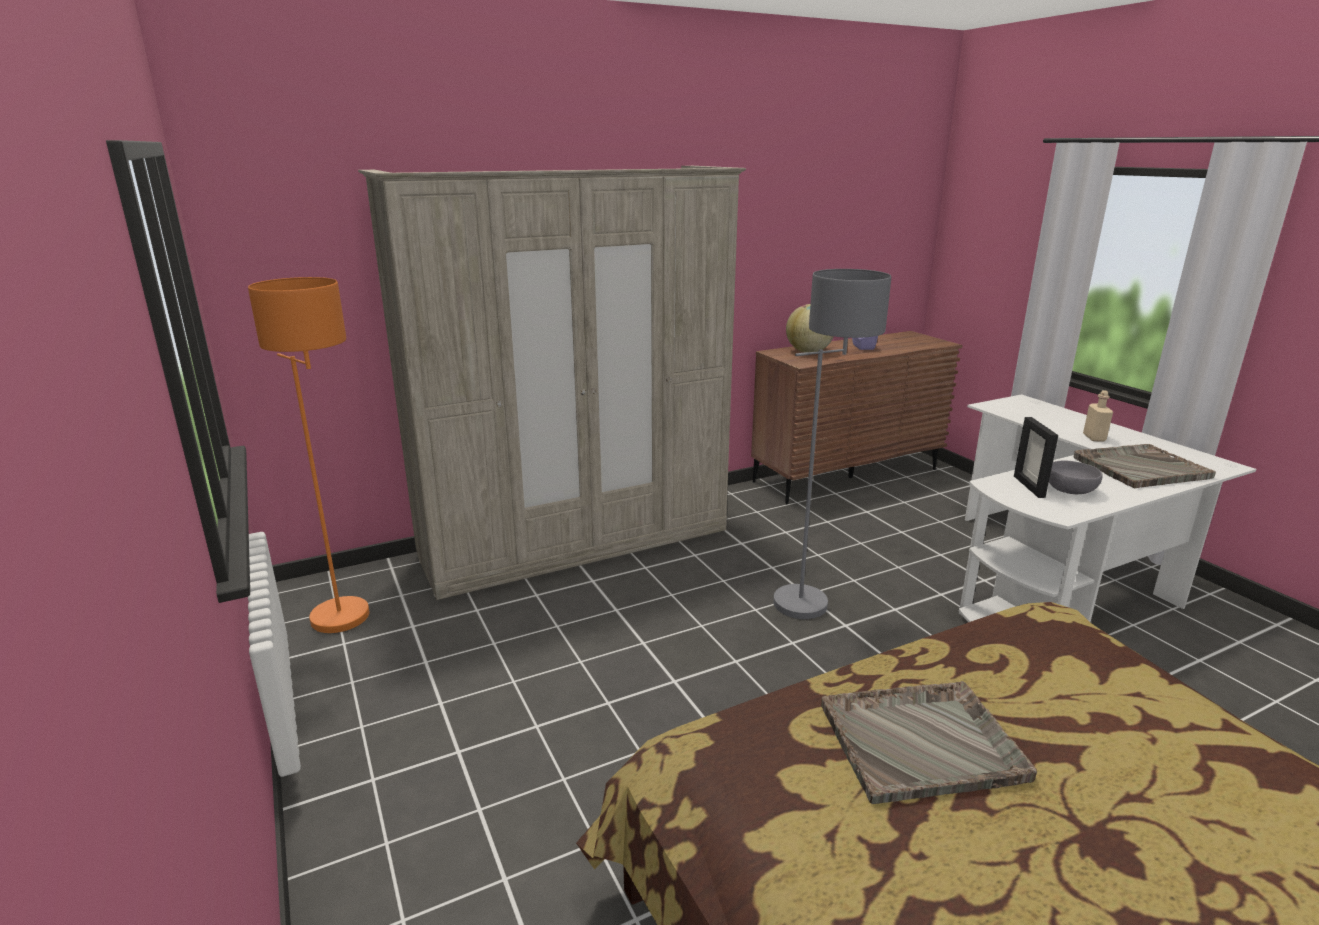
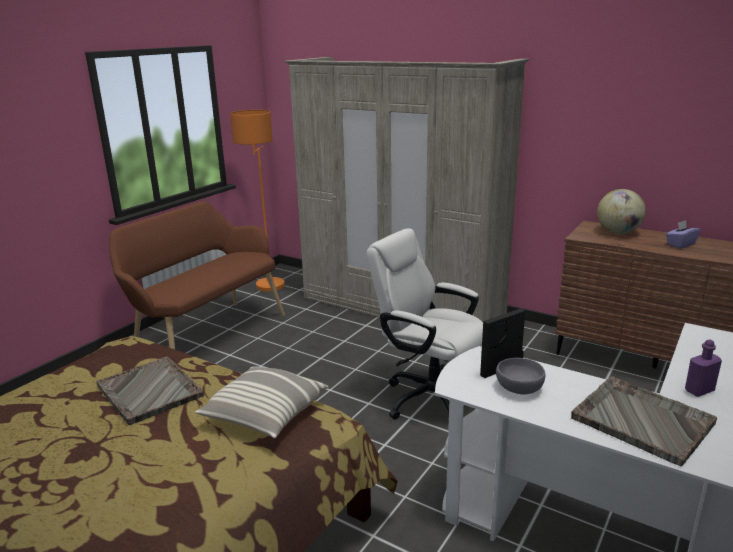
camera: 60 degrees right, 0 degrees up
grey floor lamp [773,269,891,619] -> white office chair [367,229,483,420]
beige bottle [1083,390,1113,442] -> purple bottle [685,339,722,397]
none -> brown bench [109,201,285,349]
none -> pillow [195,366,329,438]

